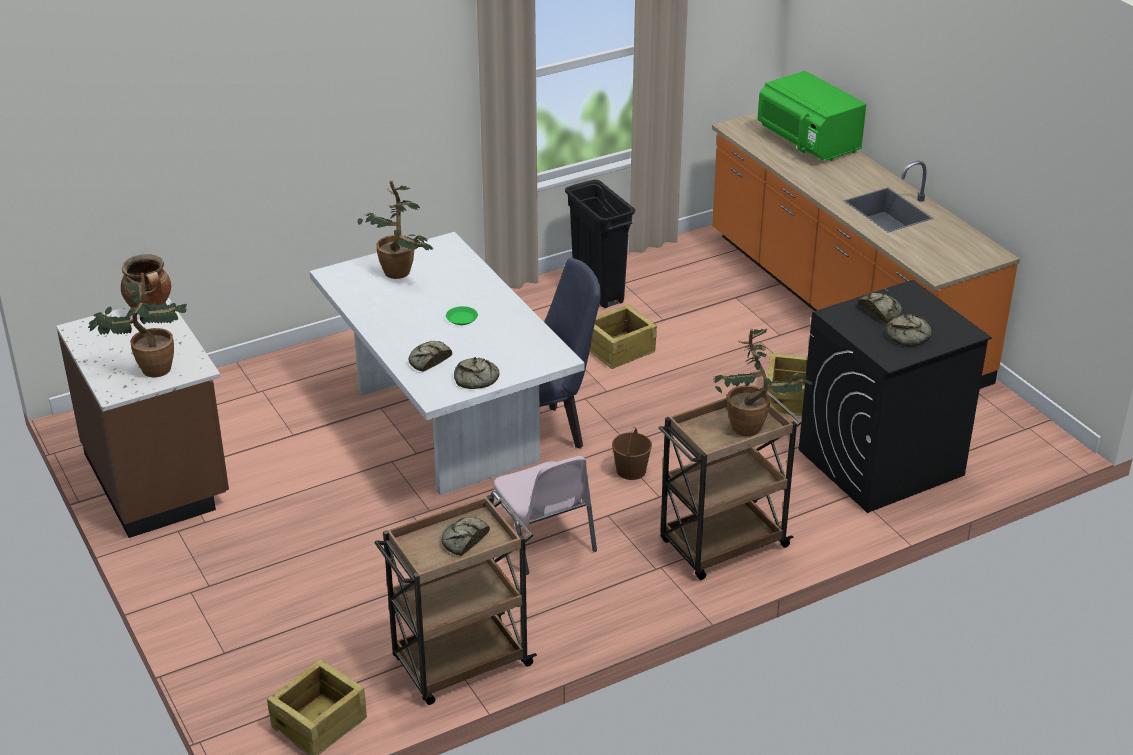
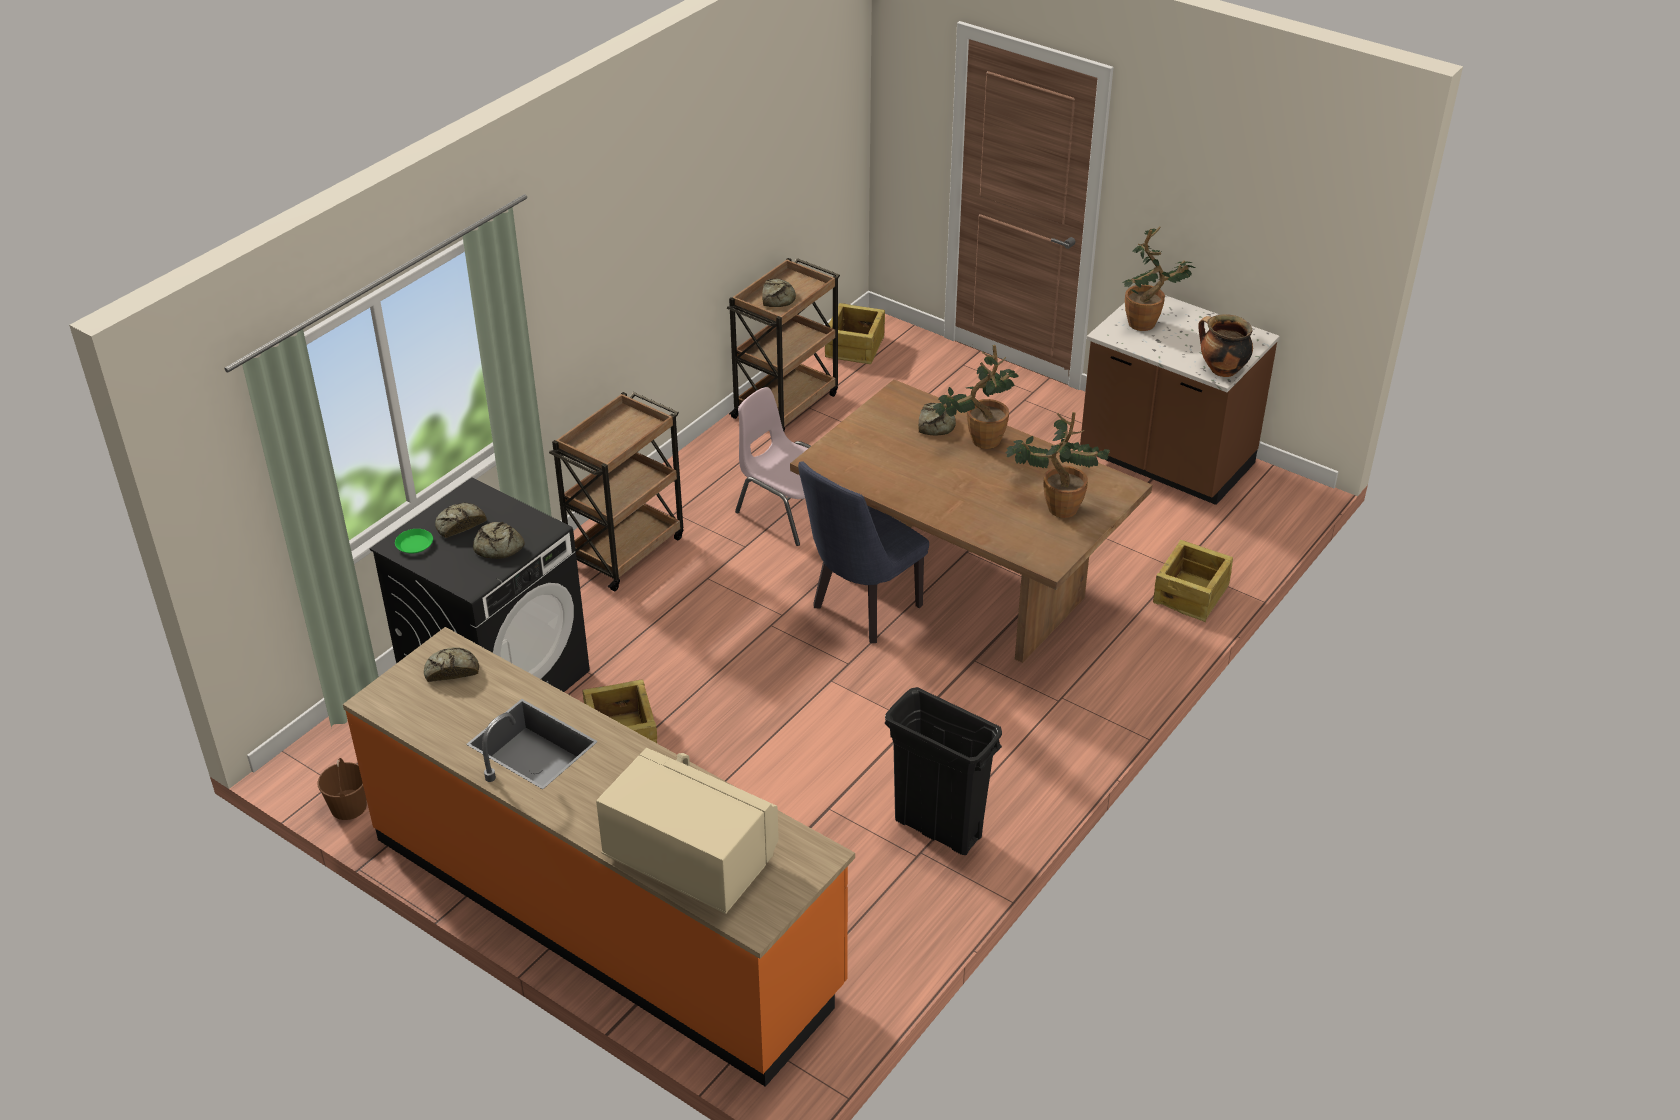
camera: 155 degrees right, 5 degrees up
white dining table [309,232,585,496] -> brown dining table [790,379,1152,663]
green plate [446,306,478,325] -> green plate moved to [395,529,433,554]
bread [454,357,499,389] -> bread moved to [424,647,479,682]
crate [590,304,657,369] -> crate moved to [1153,540,1233,622]
brown bucket [612,427,652,480] -> brown bucket moved to [318,758,367,820]
potted plant [713,328,812,436] -> potted plant moved to [933,345,1019,449]
green microwave [758,71,866,161] -> beige microwave [596,748,779,914]

